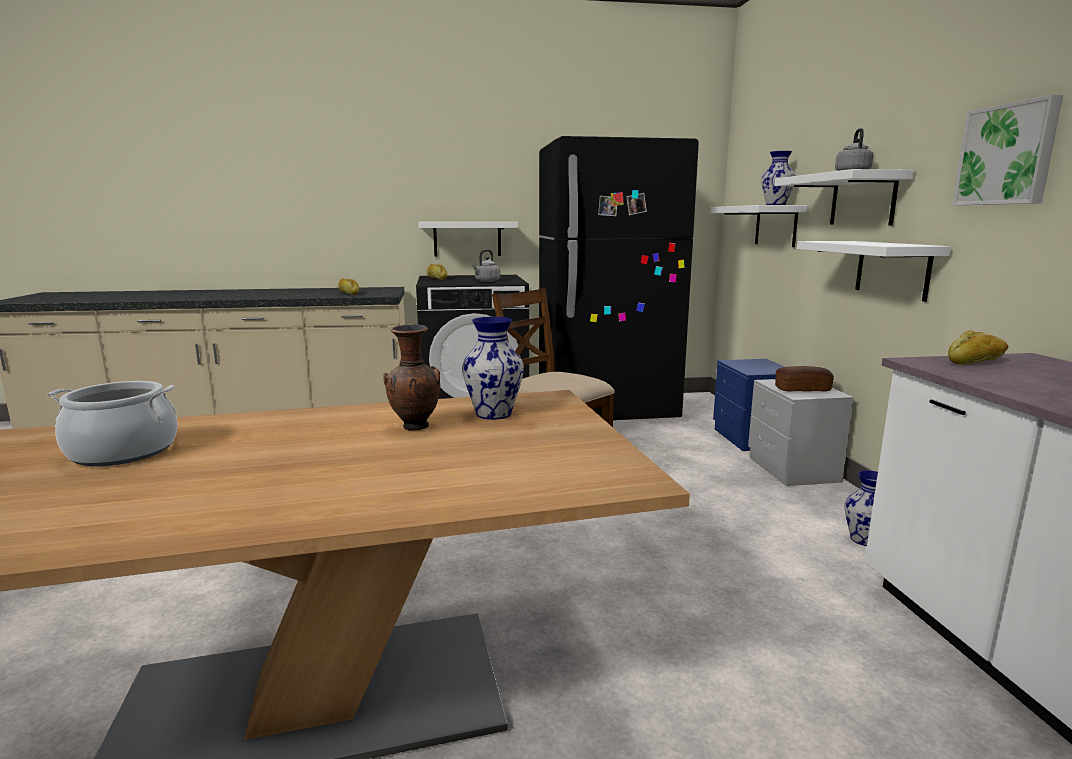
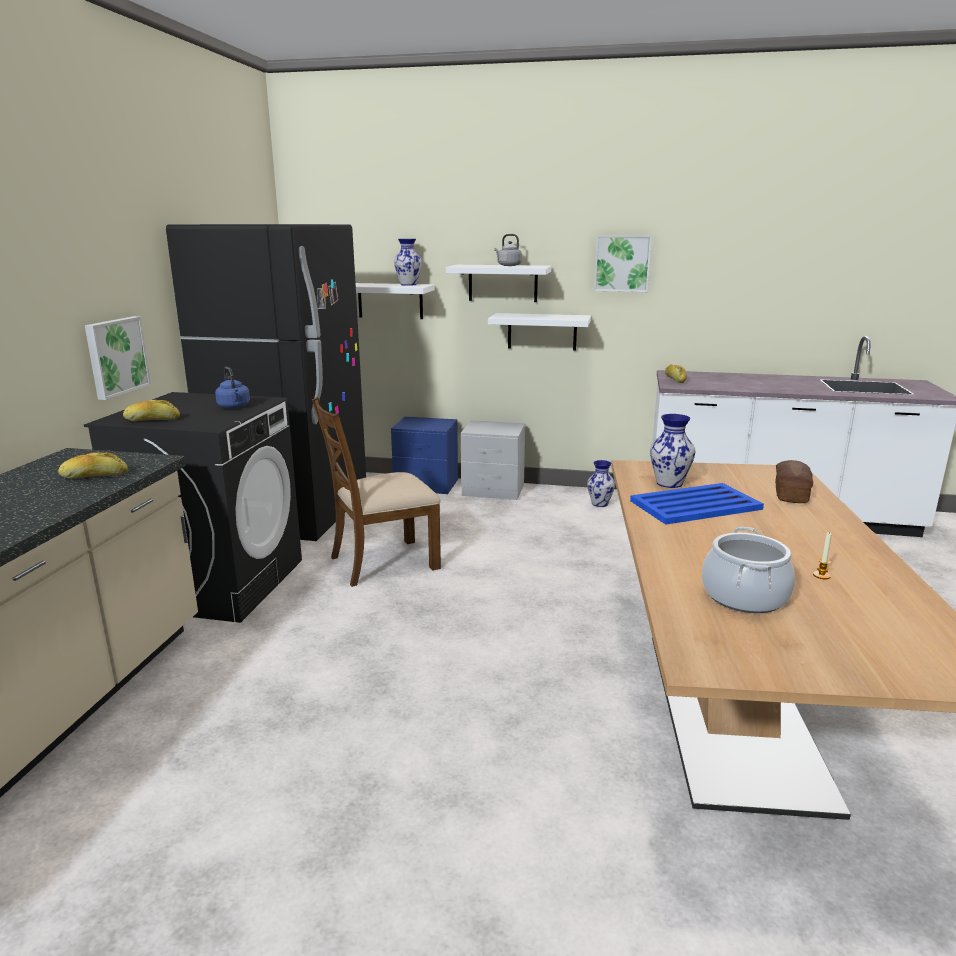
camera: 70 degrees left, 5 degrees up
brown vase [383,324,440,431] -> blue tray [630,483,764,525]
white shelf [419,222,518,257] -> picture [85,316,151,400]
grey kettle [472,250,500,282] -> blue kettle [215,367,250,408]
bread [775,366,834,392] -> bread moved to [775,460,813,503]
none -> candle [813,532,832,579]

